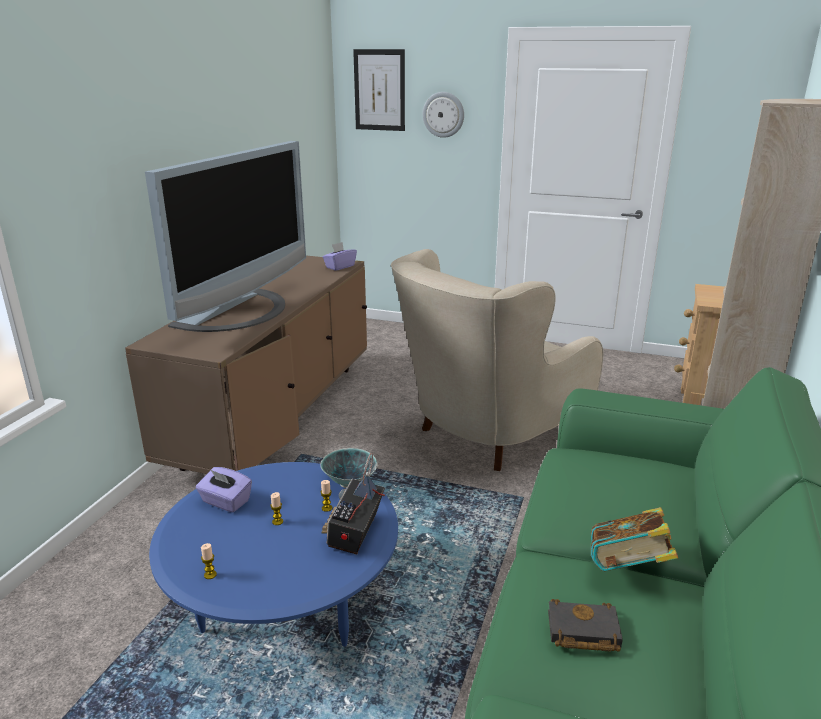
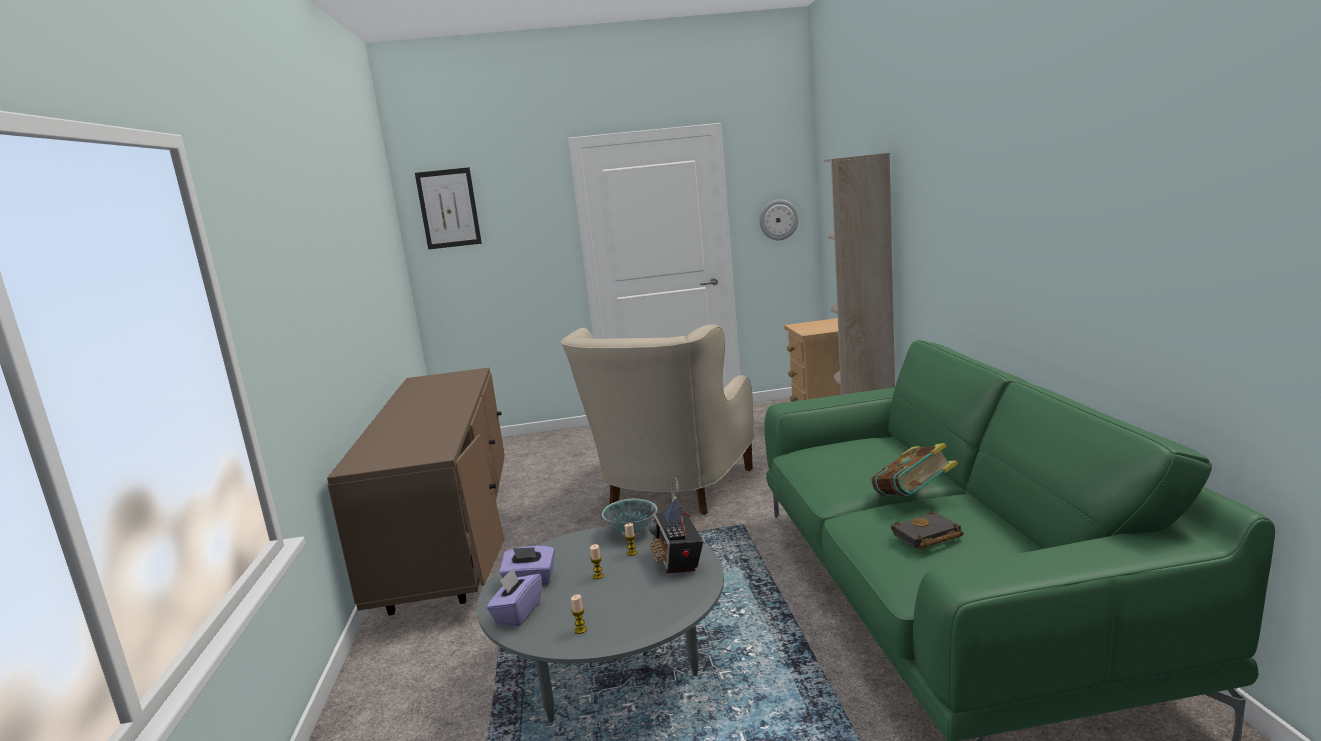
camera: 25 degrees left, 10 degrees down
television [145,141,306,332] -> none
blue coffee table [149,462,398,647] -> grey coffee table [477,526,724,723]
purple tissue box [323,242,357,271] -> purple tissue box moved to [487,568,542,626]
wall clock [423,92,464,138] -> wall clock moved to [760,200,799,240]

